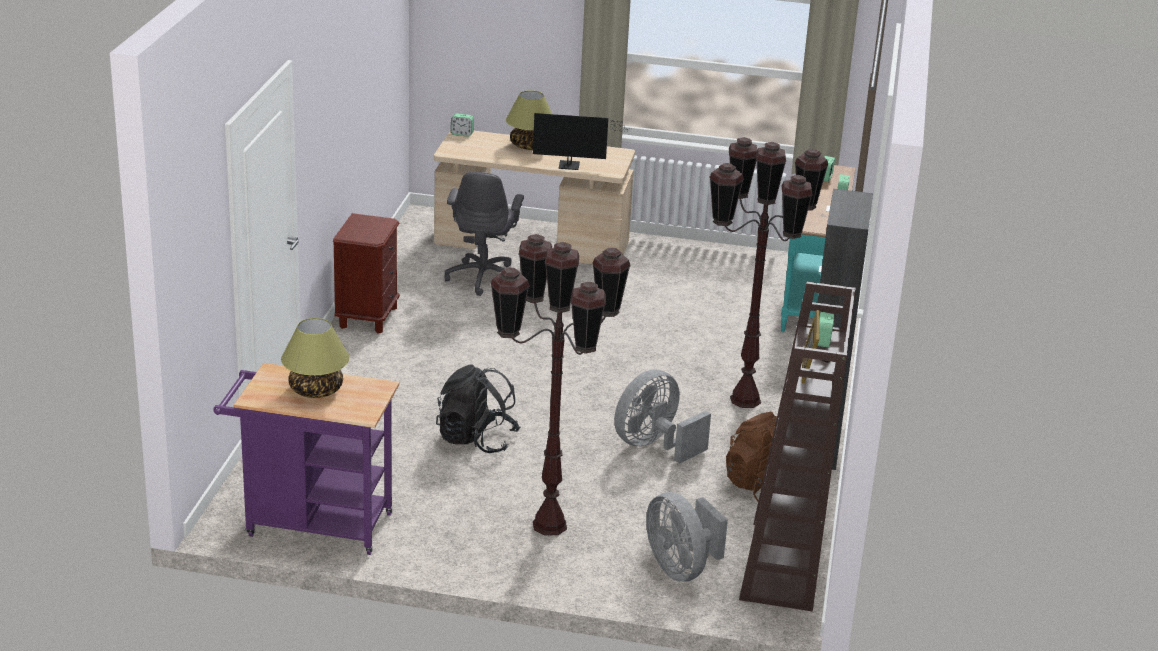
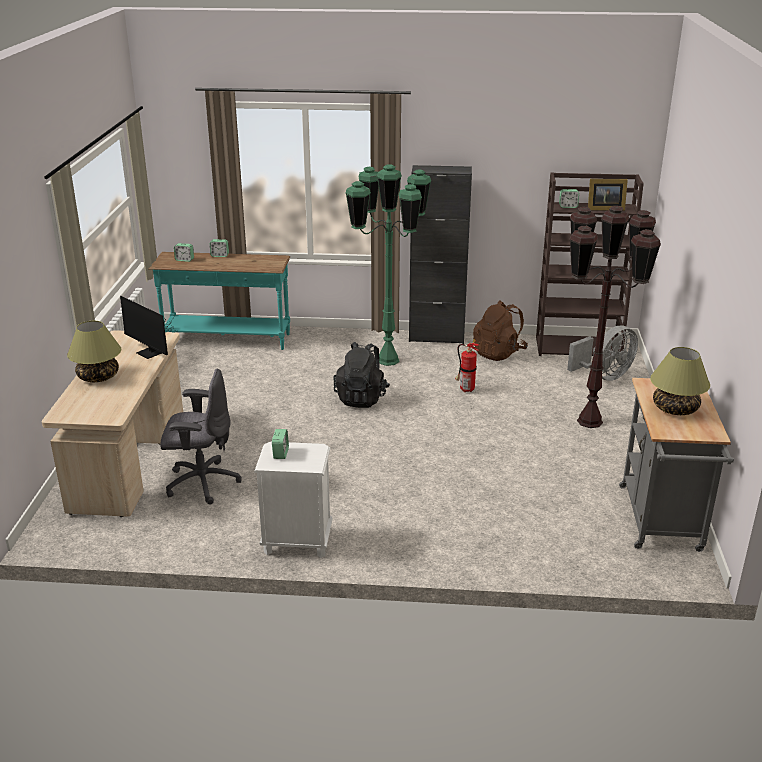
camera: 95 degrees left, 0 degrees up
purple cart [213,363,399,555] -> grey cart [619,378,734,552]
brown nightstand [333,213,400,334] -> white nightstand [254,442,333,558]
black backpack [436,364,521,453] -> black backpack moved to [333,342,390,408]
alarm clock [451,113,474,137] -> alarm clock moved to [272,429,289,459]
monitor [533,113,628,170] -> monitor turned 135 degrees clockwise [120,296,175,359]
grey fan [614,369,711,463] -> fire extinguisher [455,339,479,392]
brown floor lamp [709,137,828,408] -> green floor lamp [346,164,431,366]

